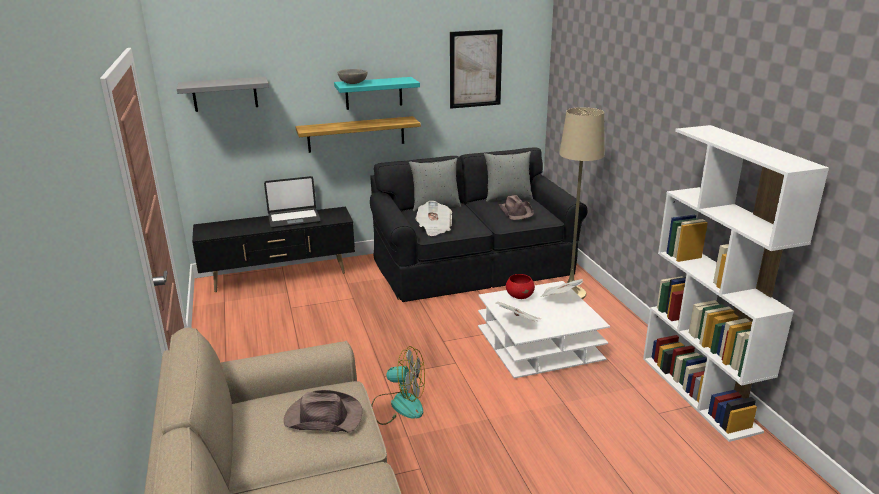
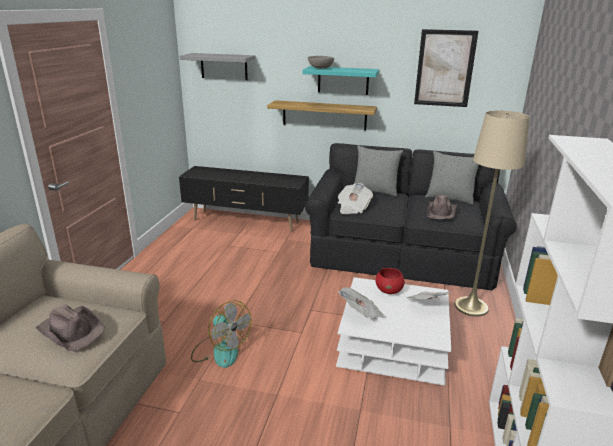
camera: 30 degrees right, 0 degrees up
laptop [264,176,321,228] -> none

